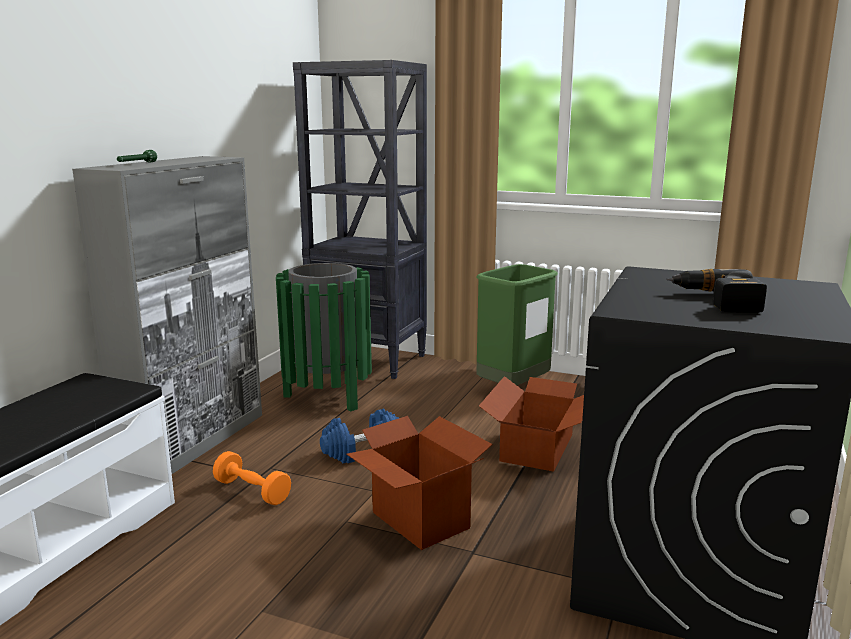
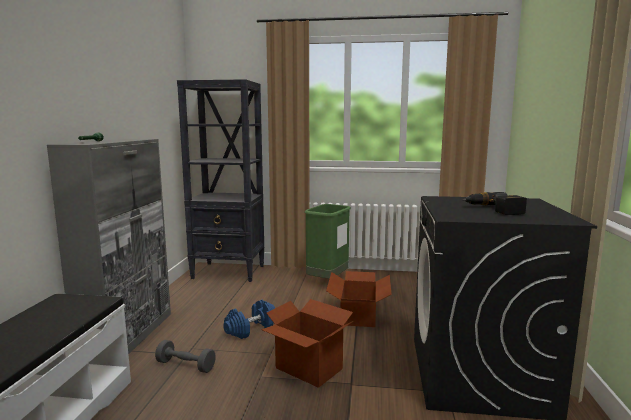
camera: 15 degrees left, 5 degrees down
orange dumbbell [213,451,291,505] -> grey dumbbell [155,340,216,373]
green trash can [276,263,372,412] -> none

